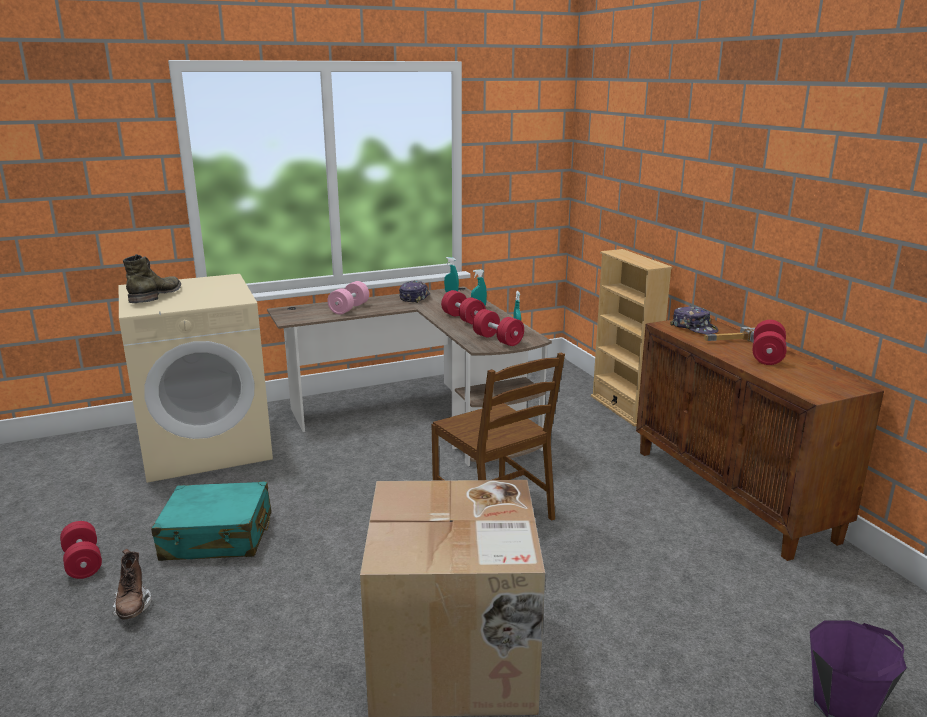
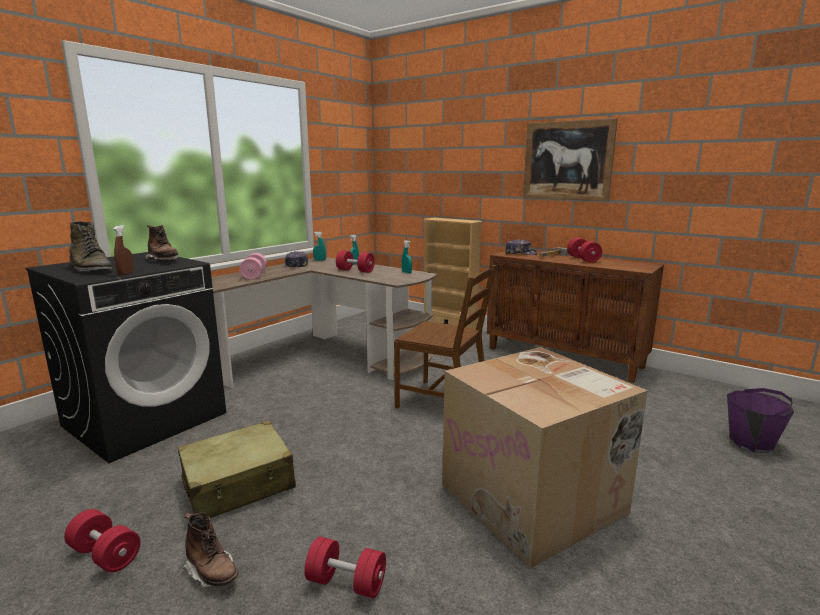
camera: 30 degrees left, 5 degrees down
beige washing machine [119,274,273,483] -> black washing machine [25,252,226,463]
green boot [123,254,181,303] -> green boot turned 150 degrees clockwise [69,221,113,271]
turquoise suitcase [151,481,271,561] -> beige suitcase [178,420,296,518]
red dumbbell [473,309,524,346] -> red dumbbell moved to [304,537,386,598]
none -> brown spray bottle [113,225,134,275]
none -> brown boot [145,225,178,260]
none -> picture [523,118,618,201]

